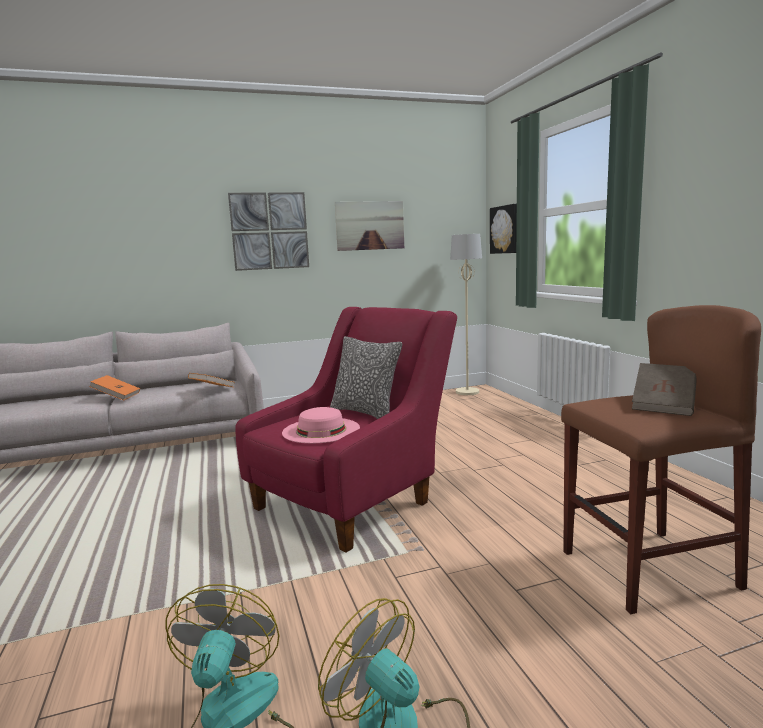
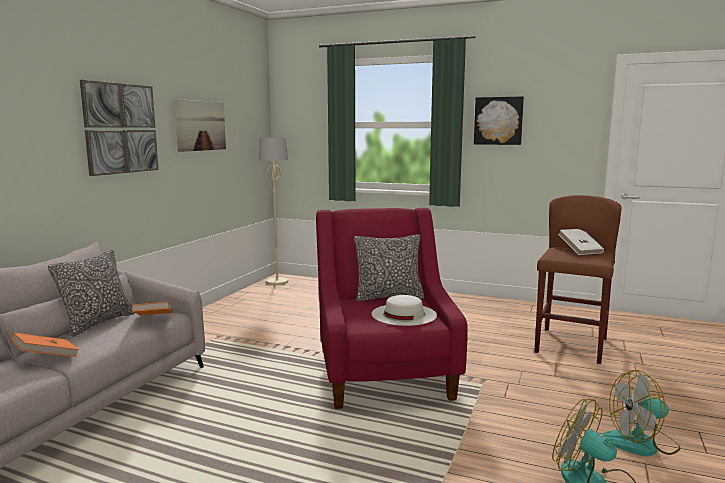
camera: 50 degrees left, 0 degrees up
pink hat [282,407,360,443] -> white hat [371,295,437,326]
picture [490,204,517,254] -> picture moved to [474,96,524,145]
brown book [632,363,697,416] -> white book [558,229,604,255]
none -> pillow [48,250,135,337]

